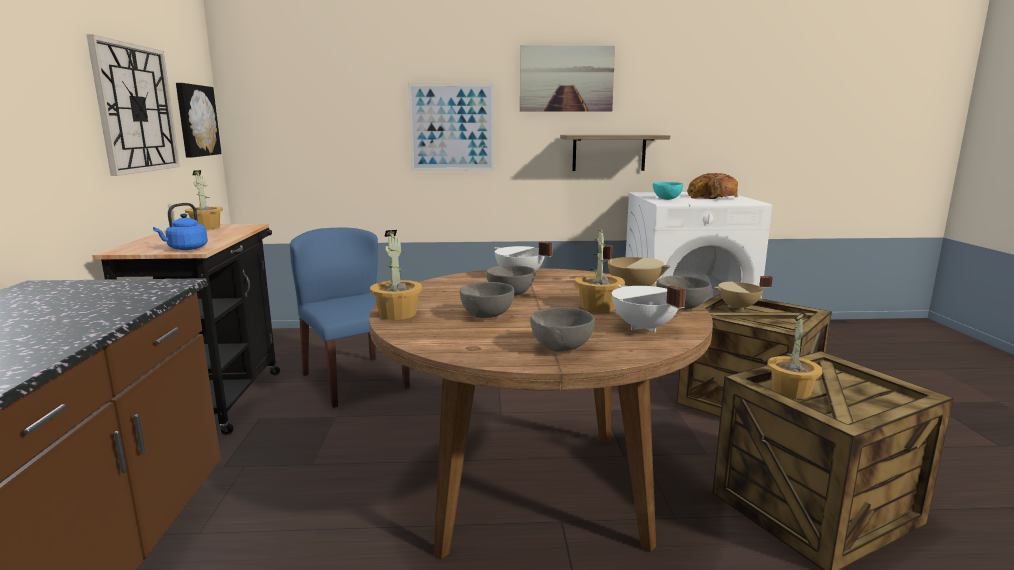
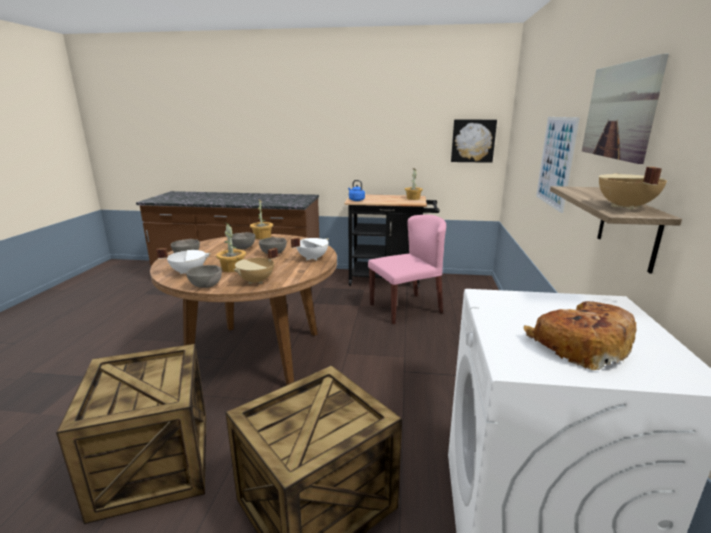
camera: 100 degrees right, 5 degrees up
wall clock [87,35,180,176] -> none
blue chair [290,227,410,408] -> pink chair [368,215,446,324]
turquoise bowl [653,182,683,200] -> none
beige cooking pot [714,276,773,311] -> beige cooking pot moved to [599,167,667,210]
potted plant [767,312,823,399] -> none

